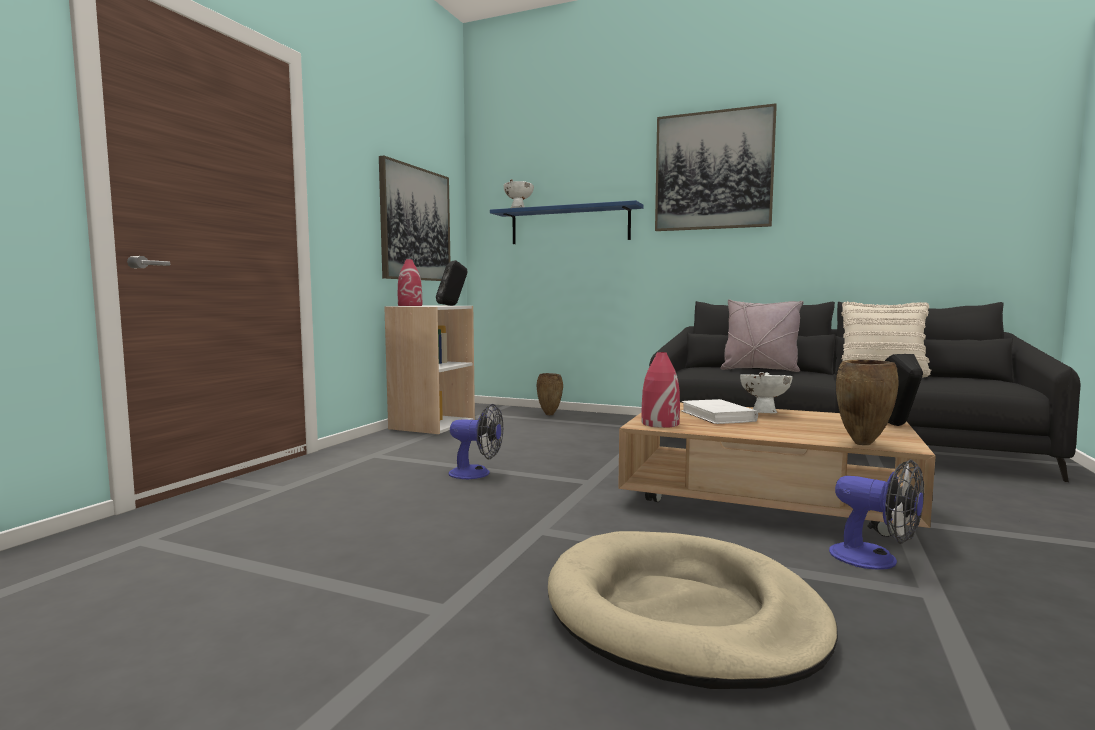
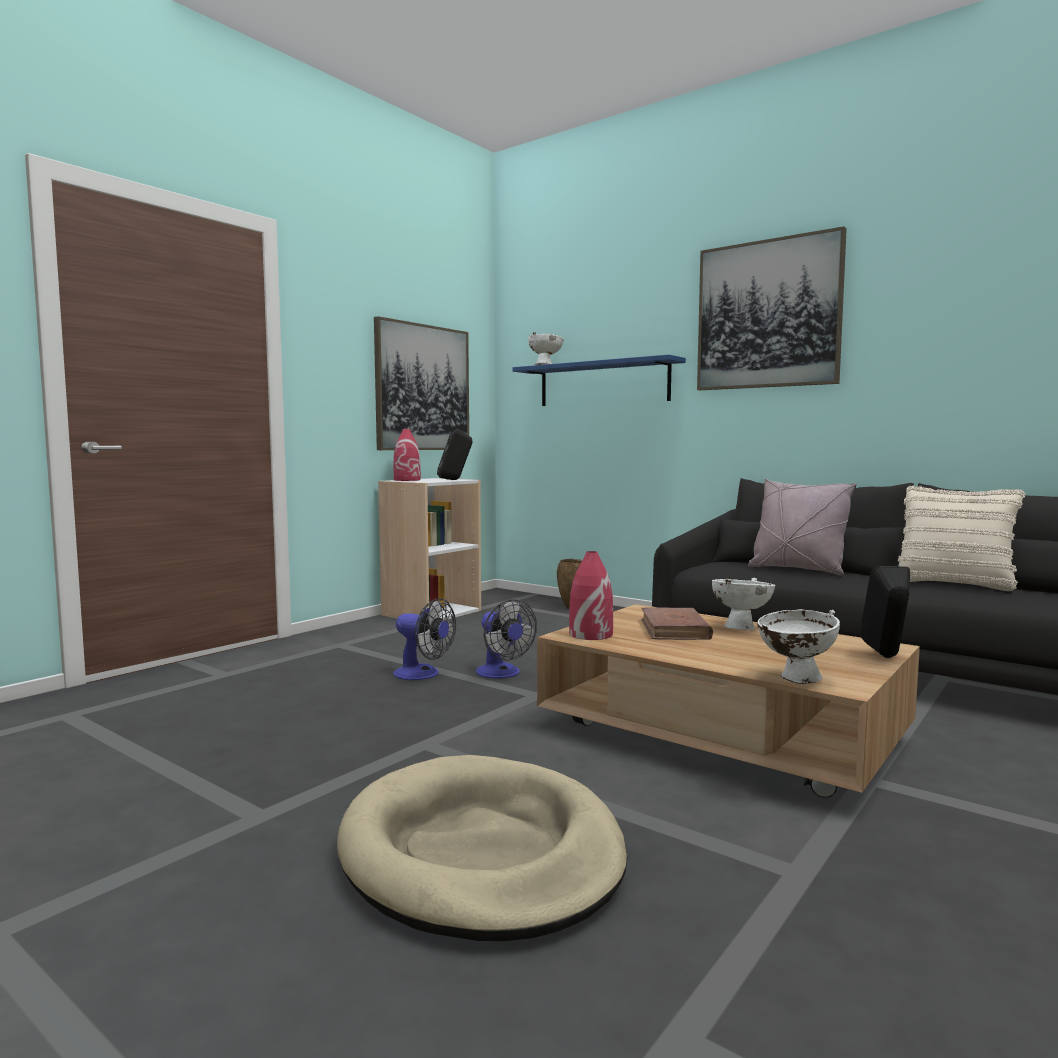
camera: 15 degrees right, 0 degrees up
white book [681,399,758,424] -> brown book [641,607,713,640]
fan [829,460,924,570] -> fan moved to [476,599,537,679]
brown vase [836,360,899,445] -> white bowl [757,609,840,684]

